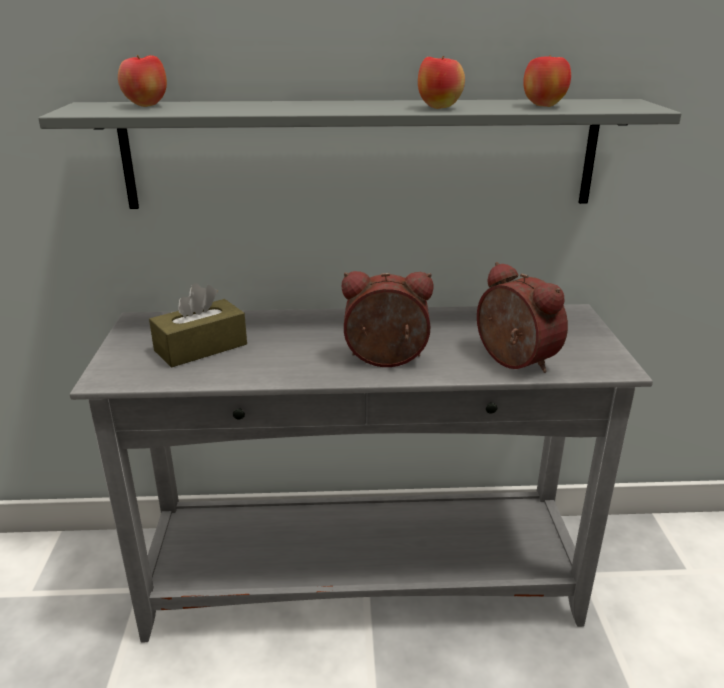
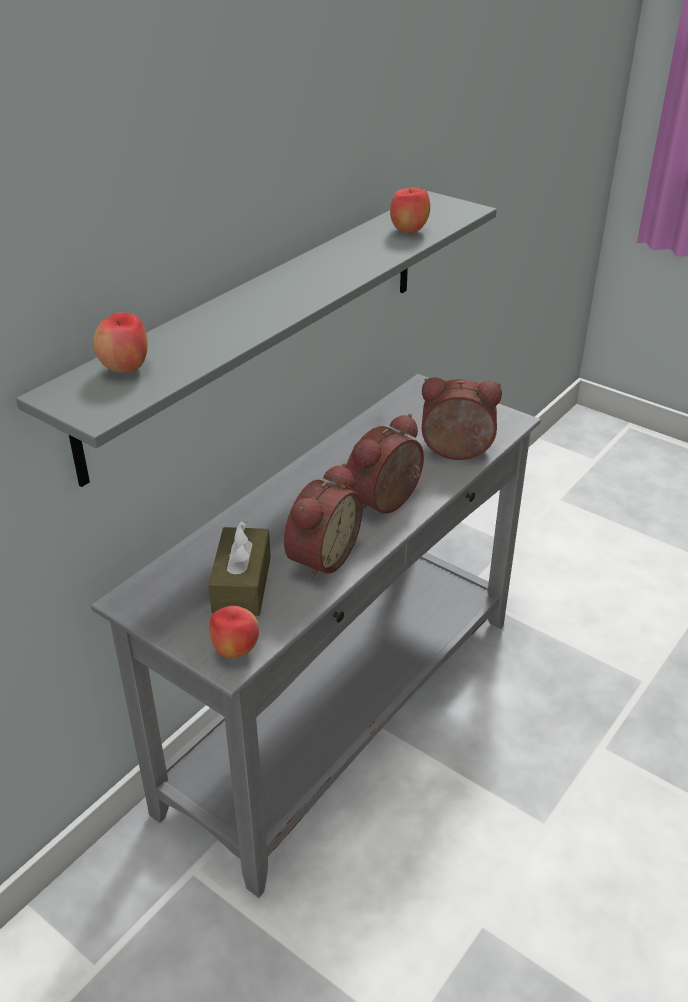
camera: 50 degrees left, 10 degrees up
apple [418,56,465,109] -> apple moved to [209,606,259,659]
none -> alarm clock [284,463,362,581]

